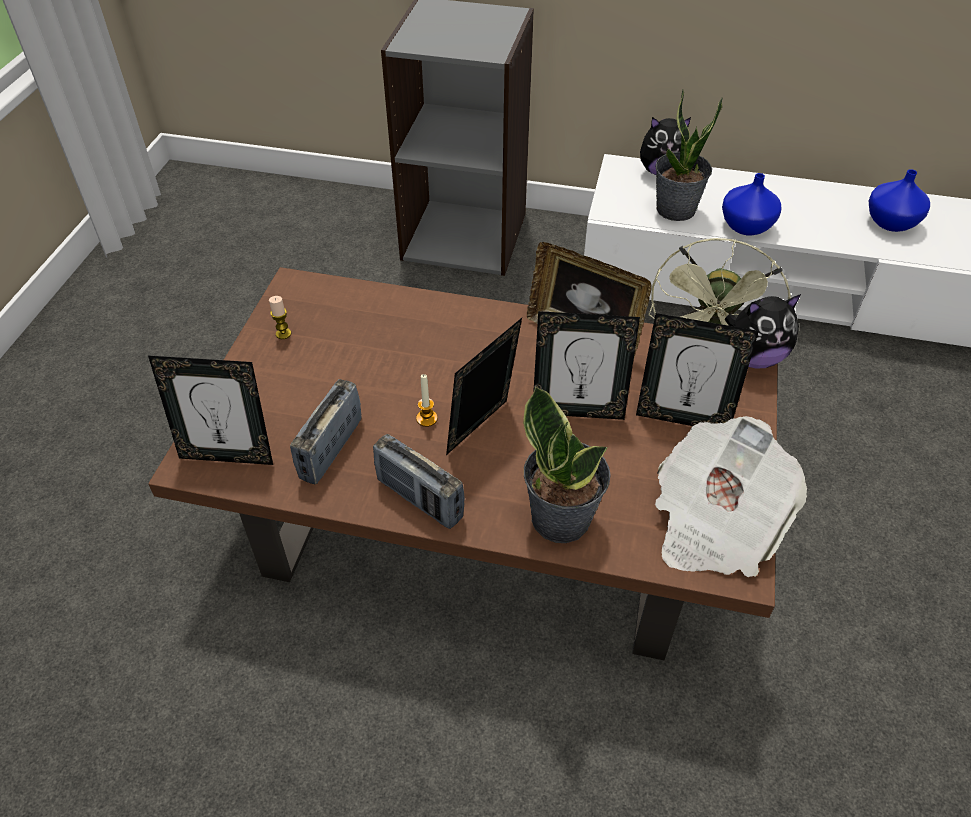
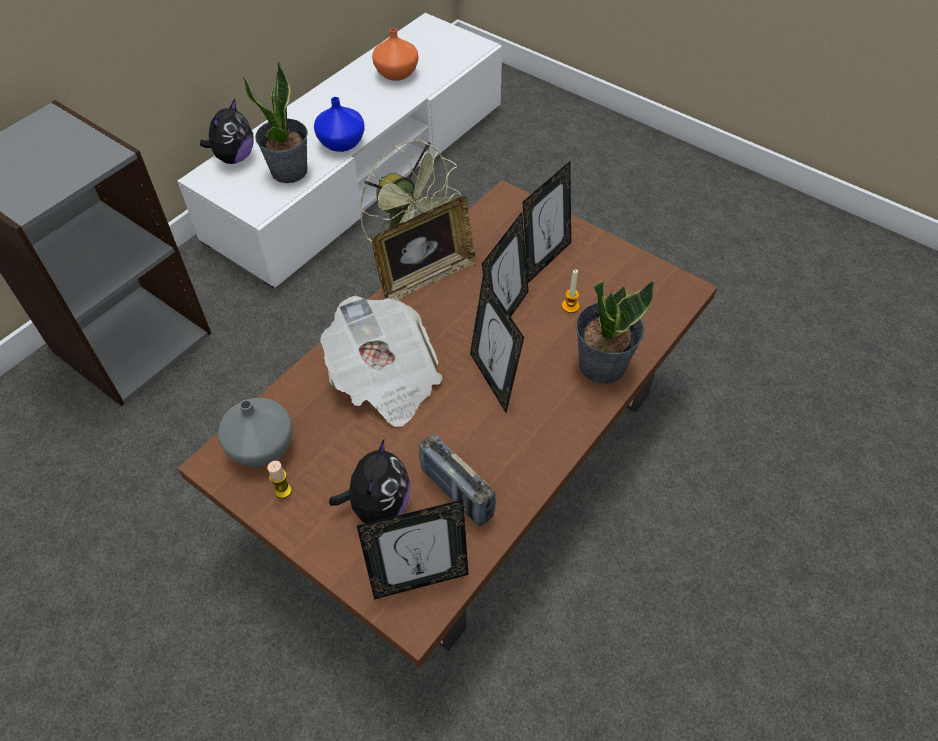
camera: 65 degrees left, 5 degrees up
picture frame [148,356,273,465] -> picture frame turned 45 degrees clockwise [357,500,469,599]
radio [373,434,465,529] -> none
candle [416,374,438,427] -> candle moved to [562,269,580,313]
newspaper [655,416,807,577] -> newspaper moved to [320,296,443,427]
plush toy [724,294,801,369] -> plush toy moved to [329,438,410,523]
blue vase [869,169,930,232] -> orange vase [372,28,418,81]
none -> grey vase [218,398,293,467]

